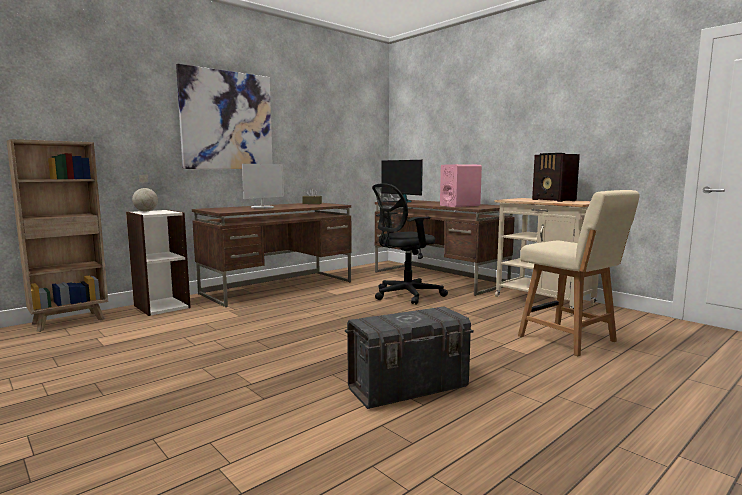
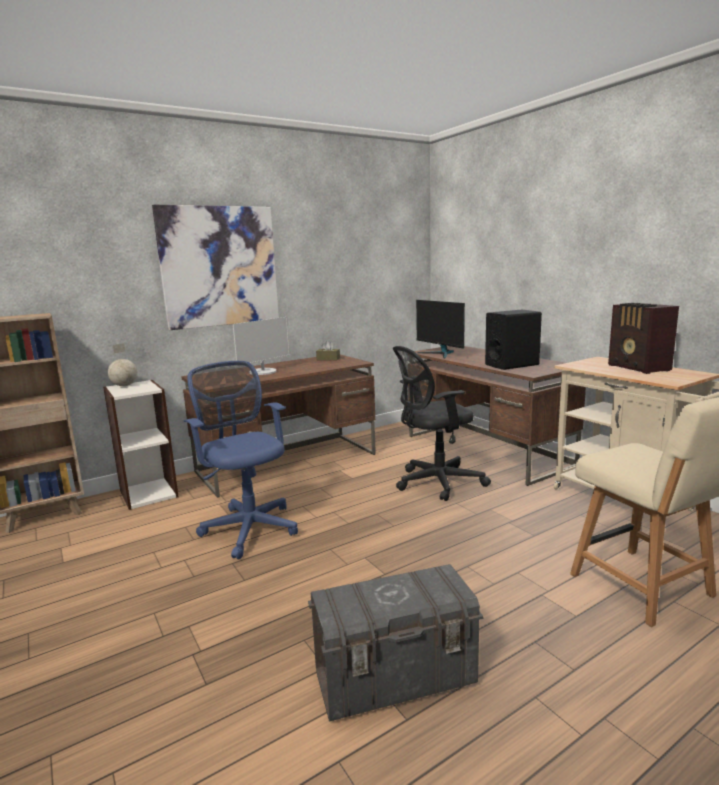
camera: 10 degrees right, 5 degrees up
pink speaker [440,164,482,207] -> black speaker [485,310,542,370]
none -> blue office chair [184,361,298,559]

